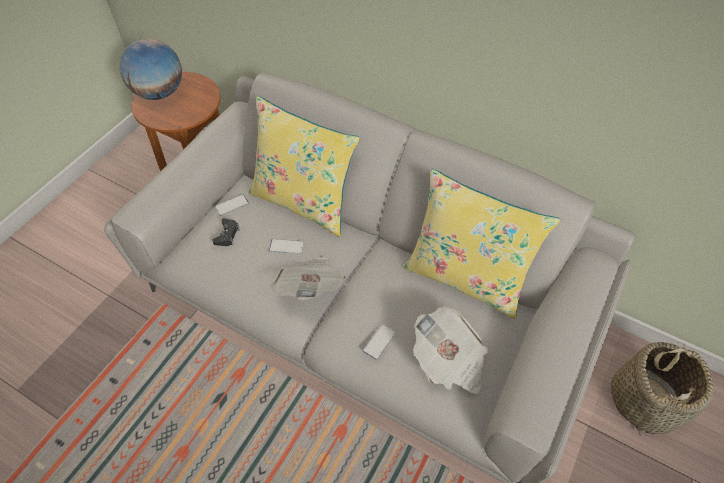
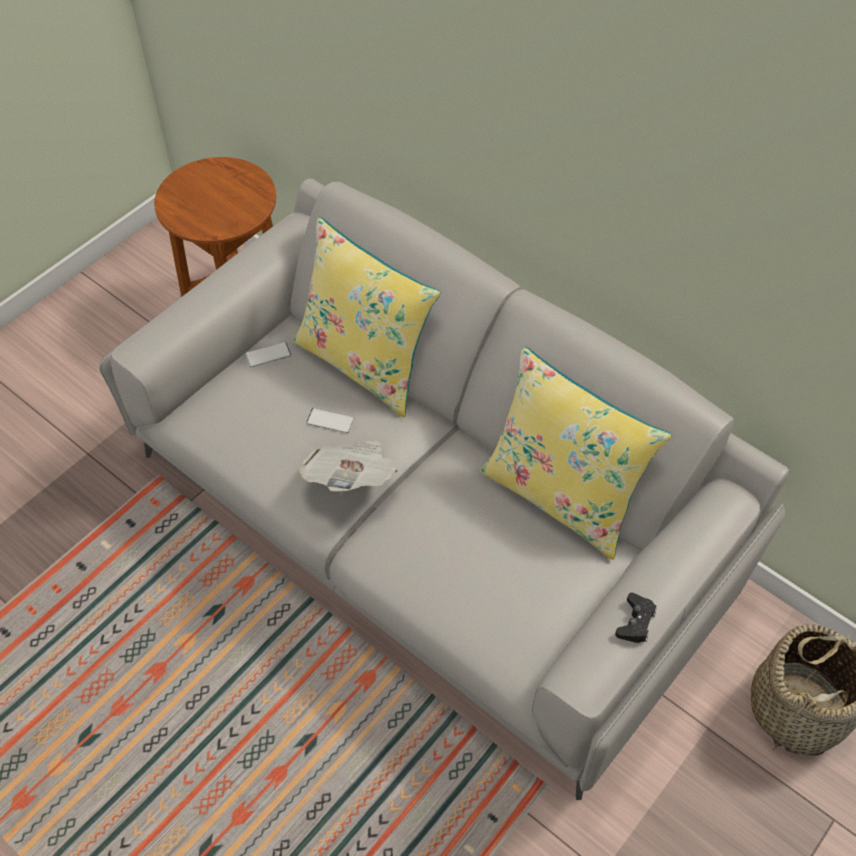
camera: 10 degrees right, 0 degrees up
globe [119,39,182,100] -> none
black game controller [212,218,240,246] -> black game controller moved to [615,593,657,643]
phone [363,324,396,360] -> none
newspaper [413,307,487,394] -> none

